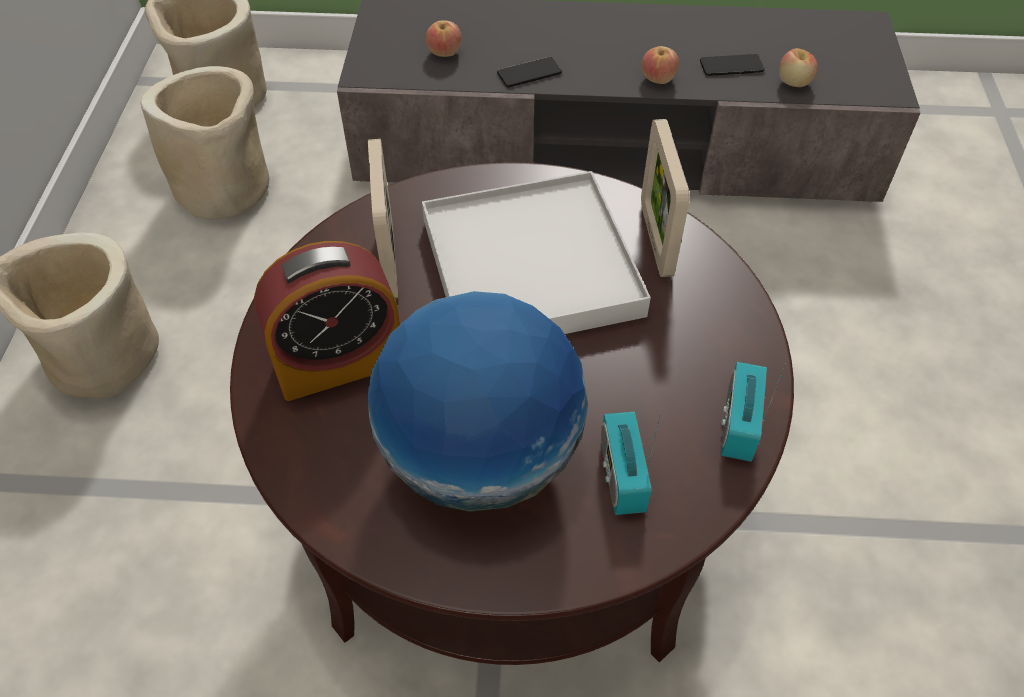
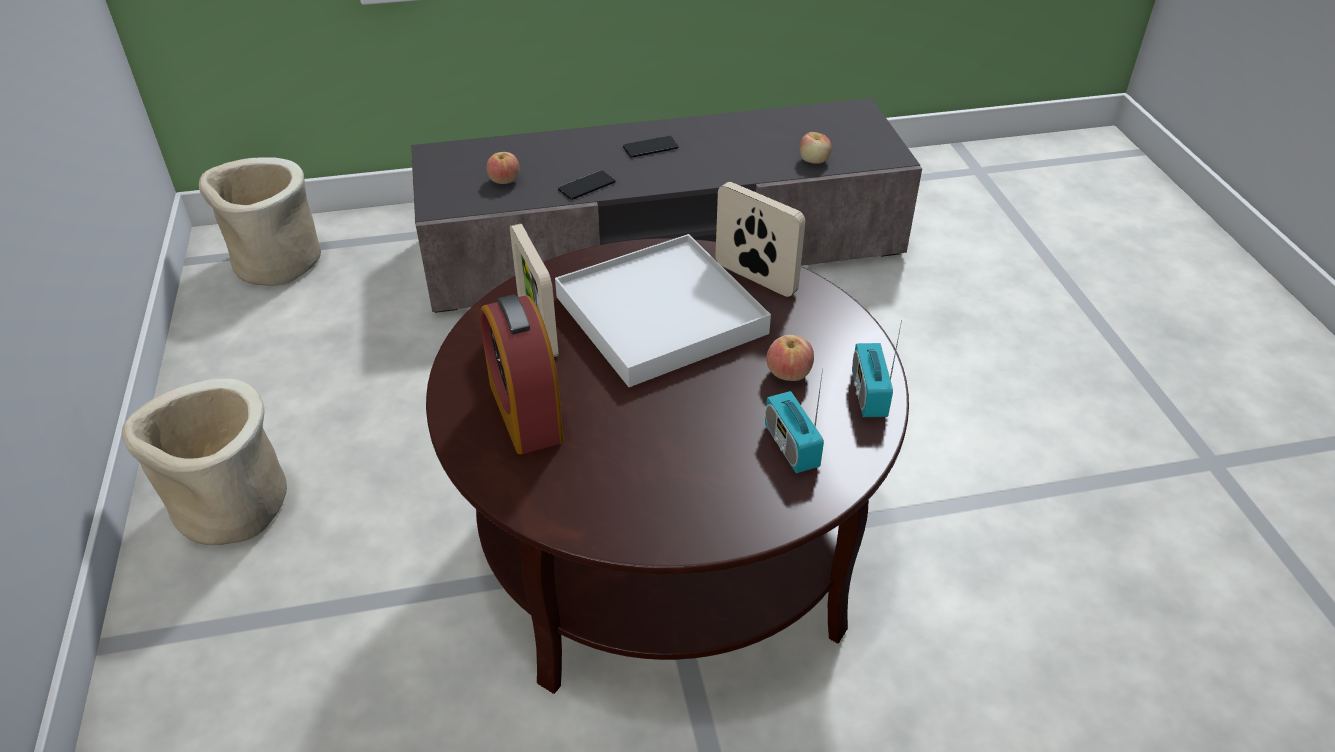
camera: 15 degrees left, 10 degrees down
beige planter [141,66,269,219] -> none
alarm clock [254,241,400,401] -> alarm clock turned 105 degrees clockwise [480,294,564,454]
globe [368,291,588,512] -> none
apple [641,46,679,84] -> apple moved to [766,335,814,381]
picture frame [641,119,690,277] -> picture frame turned 150 degrees clockwise [715,182,805,297]
phone [700,54,765,76] -> phone moved to [623,136,679,158]

